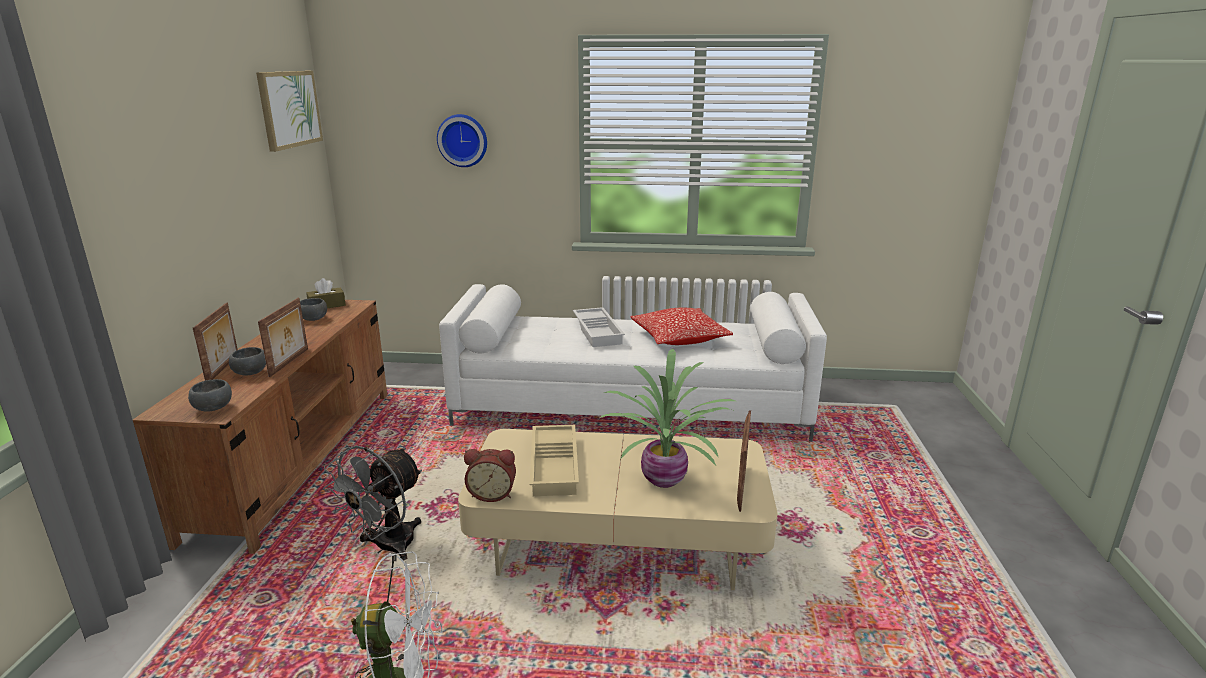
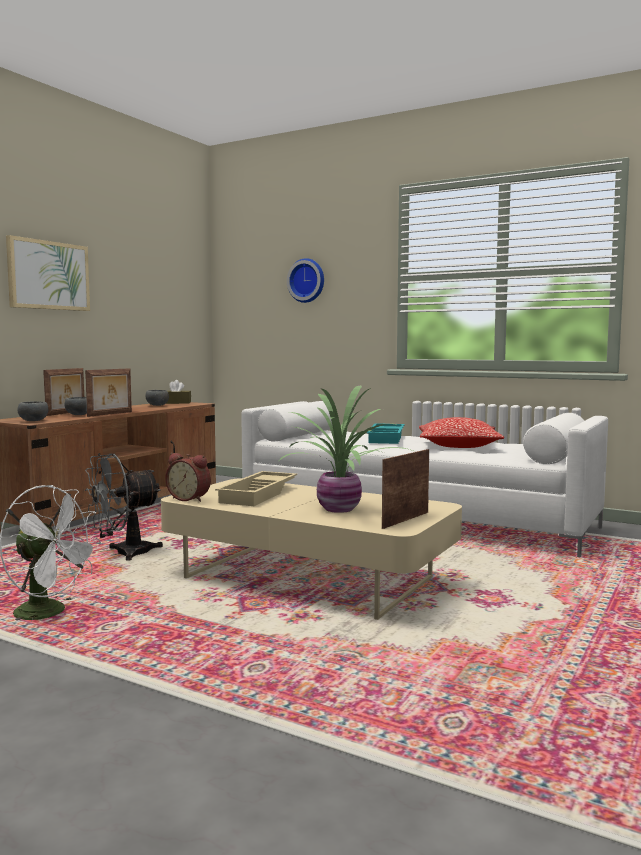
camera: 25 degrees right, 15 degrees down
picture [256,71,323,152] -> picture moved to [6,235,90,311]
white tray [573,307,625,347] -> turquoise tray [367,423,405,444]

